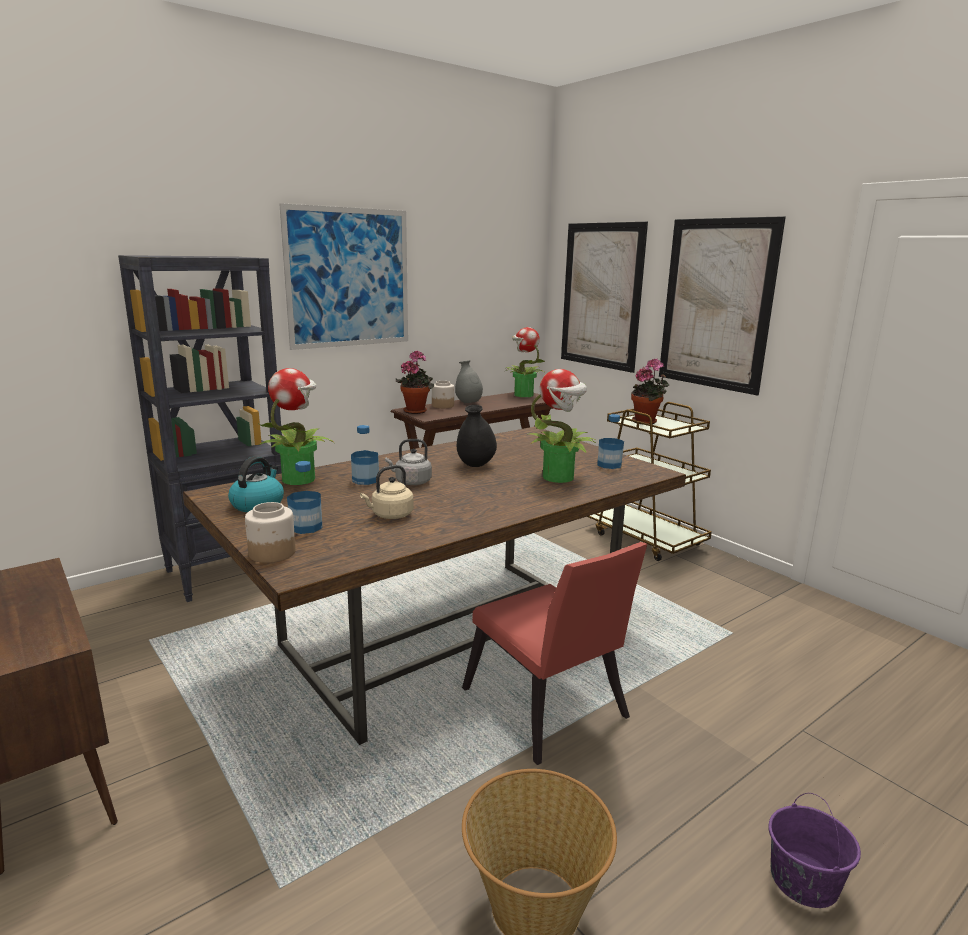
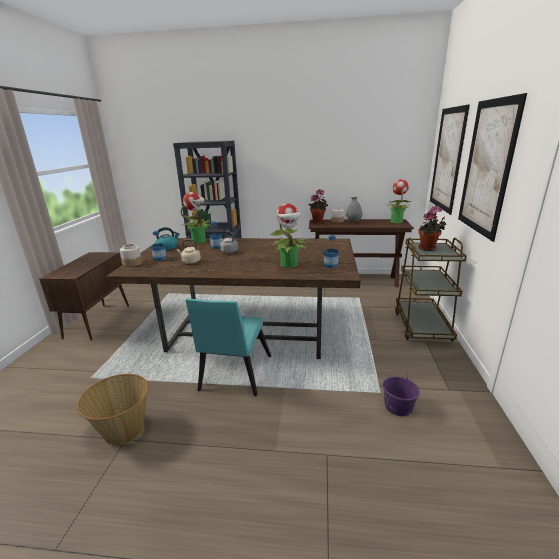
camera: 45 degrees right, 5 degrees up
picture [279,203,408,350] -> none
black vase [457,405,497,467] -> none
red chair [462,542,647,765] -> turquoise chair [186,298,271,396]
purple bucket [768,793,861,908] -> purple bucket moved to [382,372,420,416]

